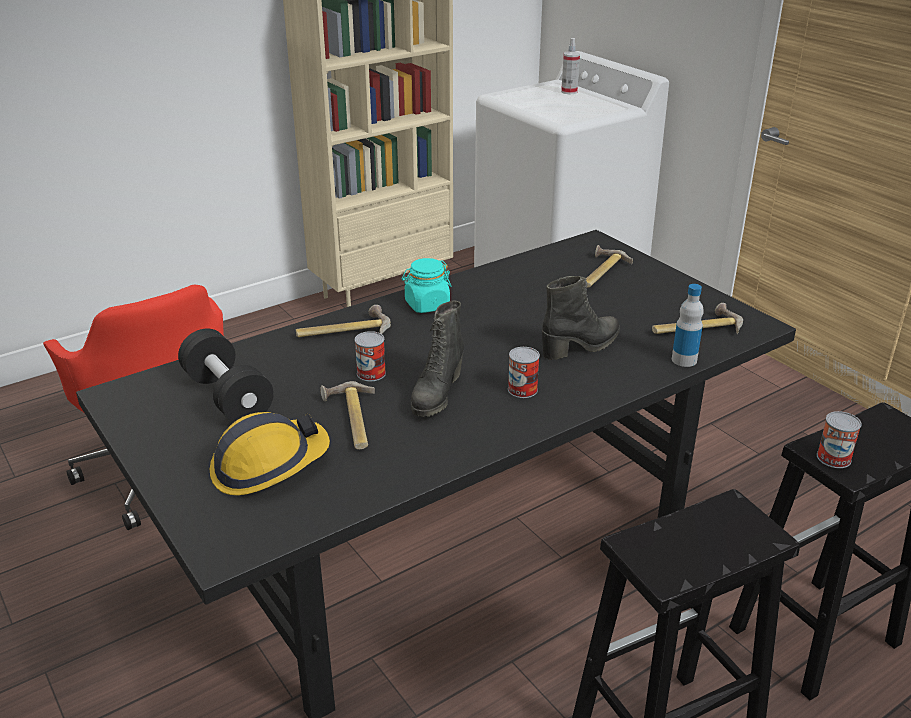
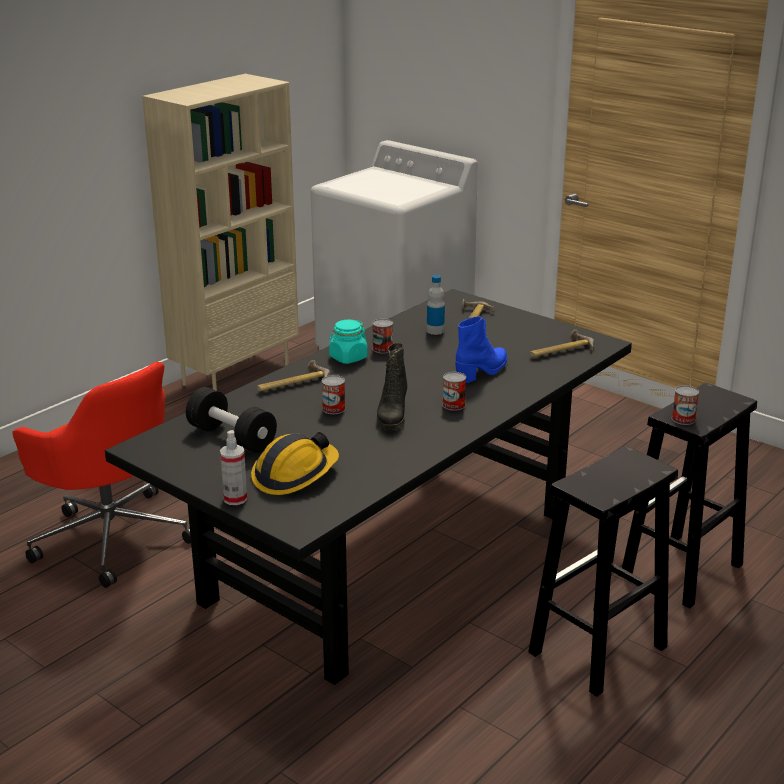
camera: 15 degrees left, 5 degrees down
hammer [320,381,375,449] -> none
black boot [542,276,620,360] -> blue boot [455,316,507,383]
spray bottle [561,38,580,94] -> spray bottle moved to [220,430,247,505]
bottle [672,284,704,367] -> bottle moved to [427,275,445,335]
none -> can [372,319,393,354]

